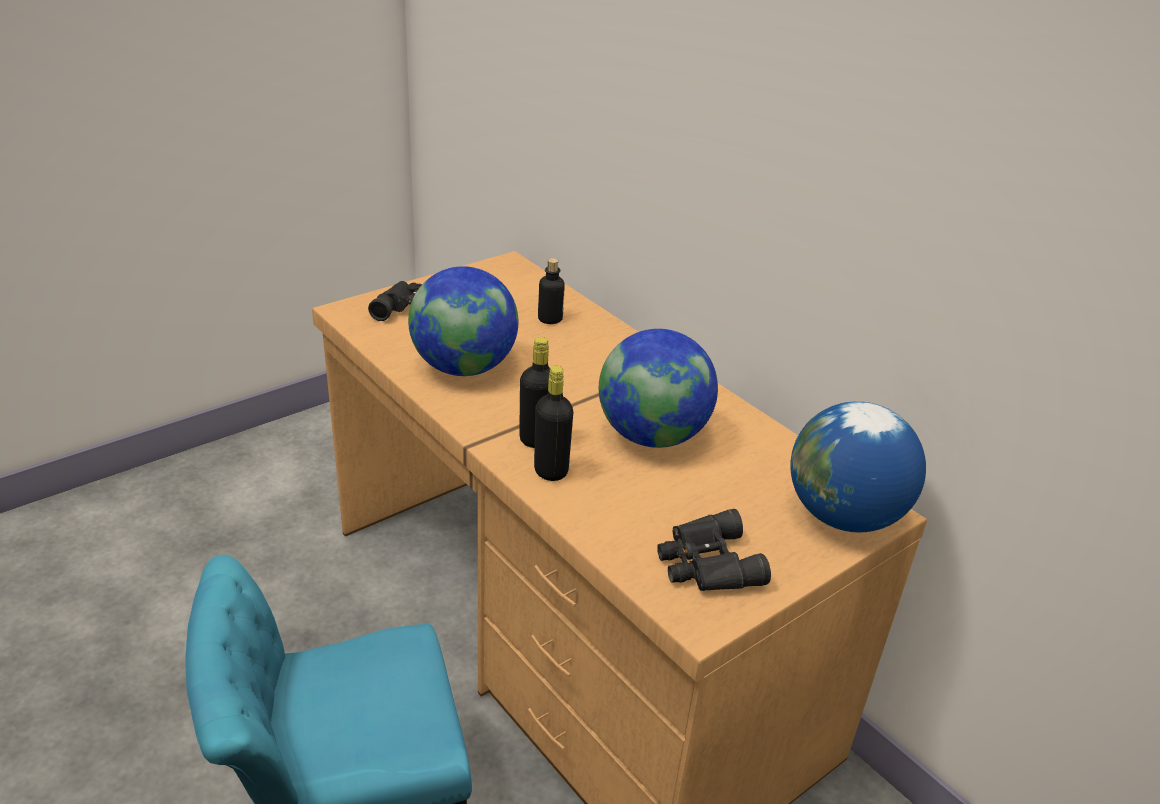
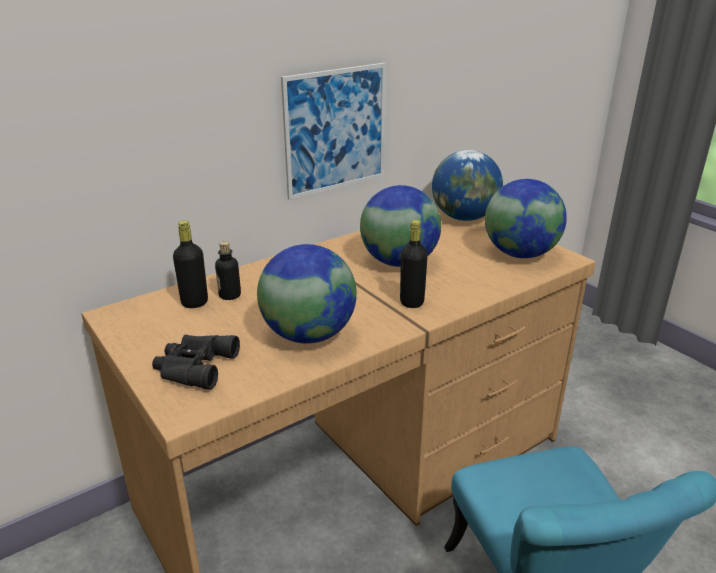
camera: 85 degrees left, 5 degrees down
black bottle [534,366,573,481] -> black bottle moved to [173,221,208,308]
black binoculars [657,509,771,591] -> globe [485,179,567,258]
none -> picture [281,63,386,200]

